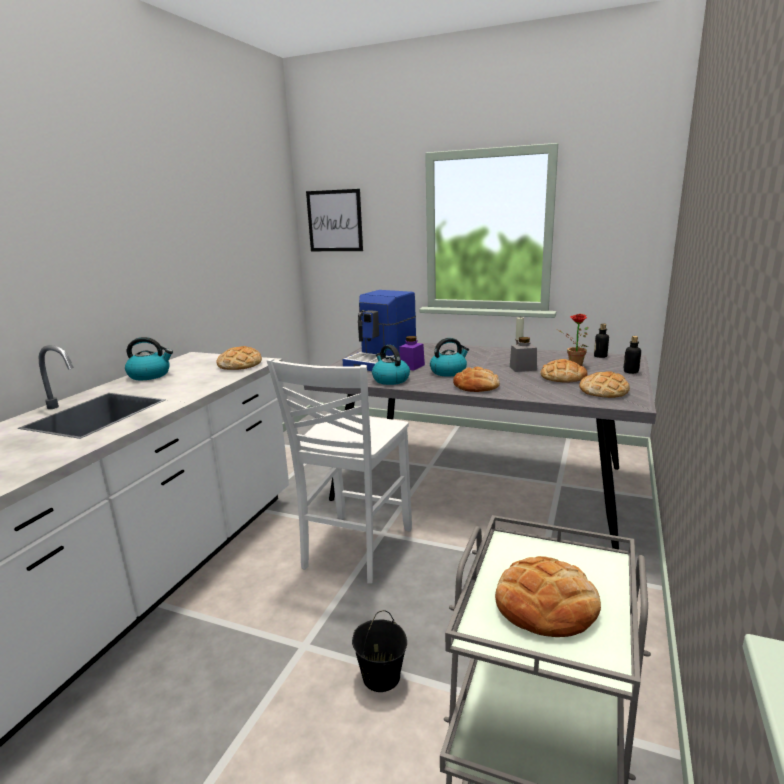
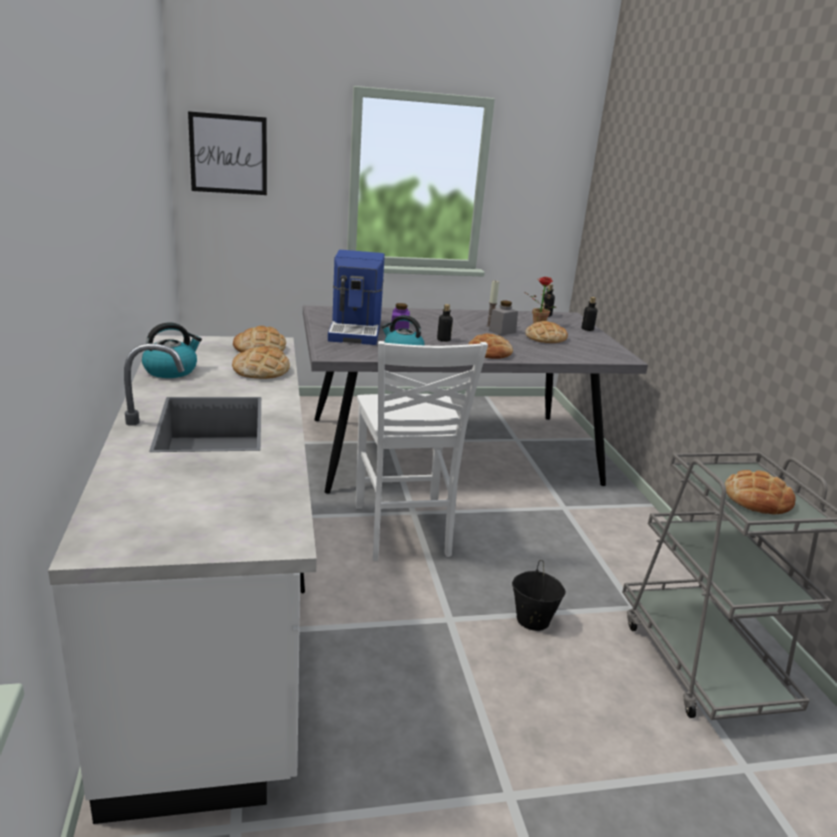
camera: 35 degrees left, 5 degrees up
kettle [430,338,469,377] -> bottle [437,304,453,342]
bread [579,371,630,398] -> bread moved to [232,346,290,379]

